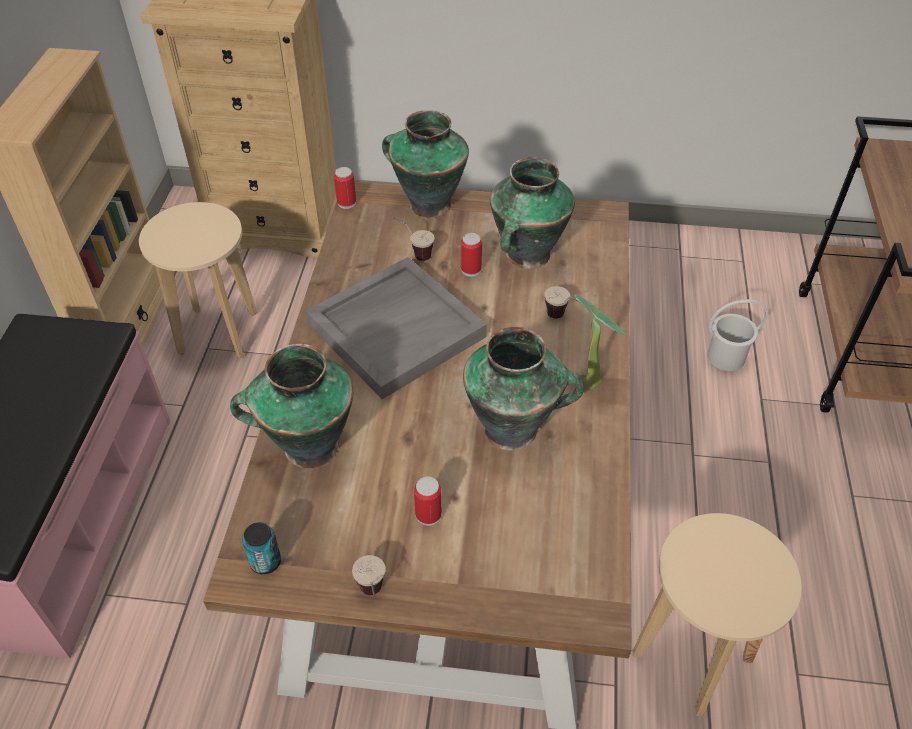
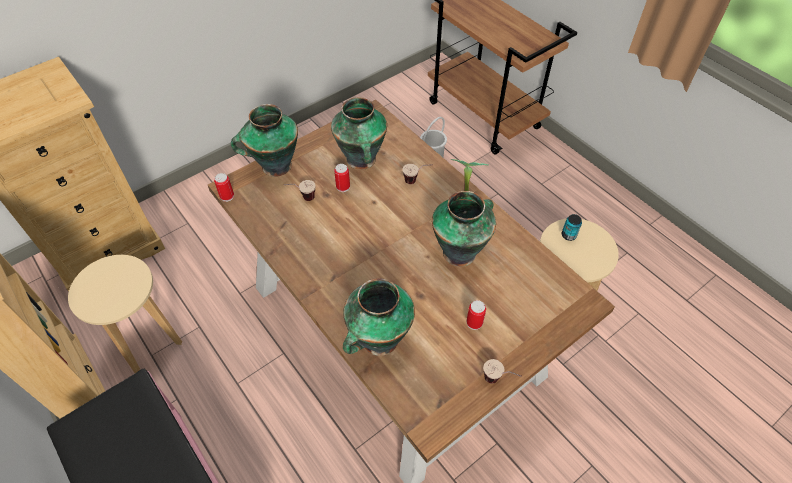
camera: 45 degrees left, 5 degrees up
can [242,522,281,574] -> can moved to [562,214,582,241]
grey tray [305,257,487,399] -> none

